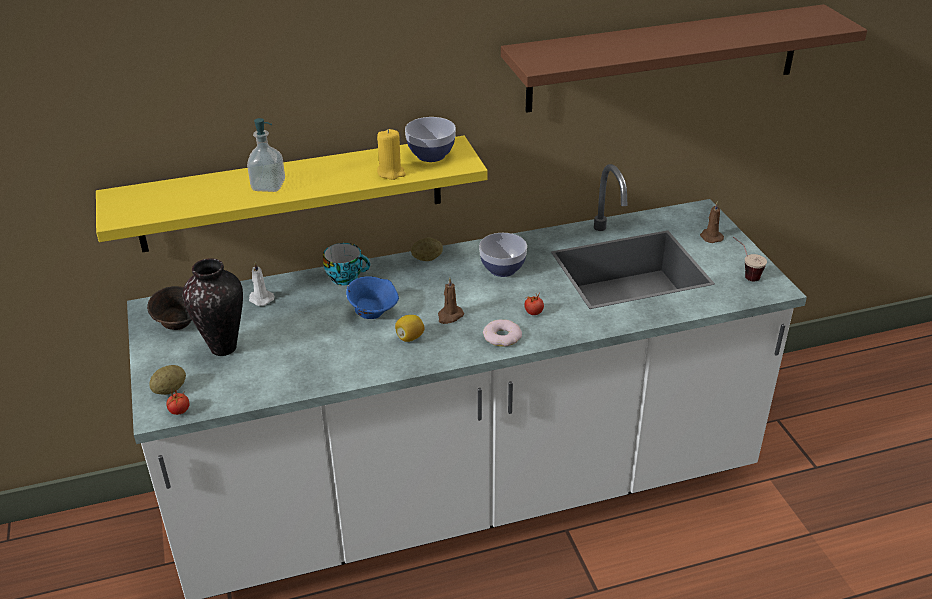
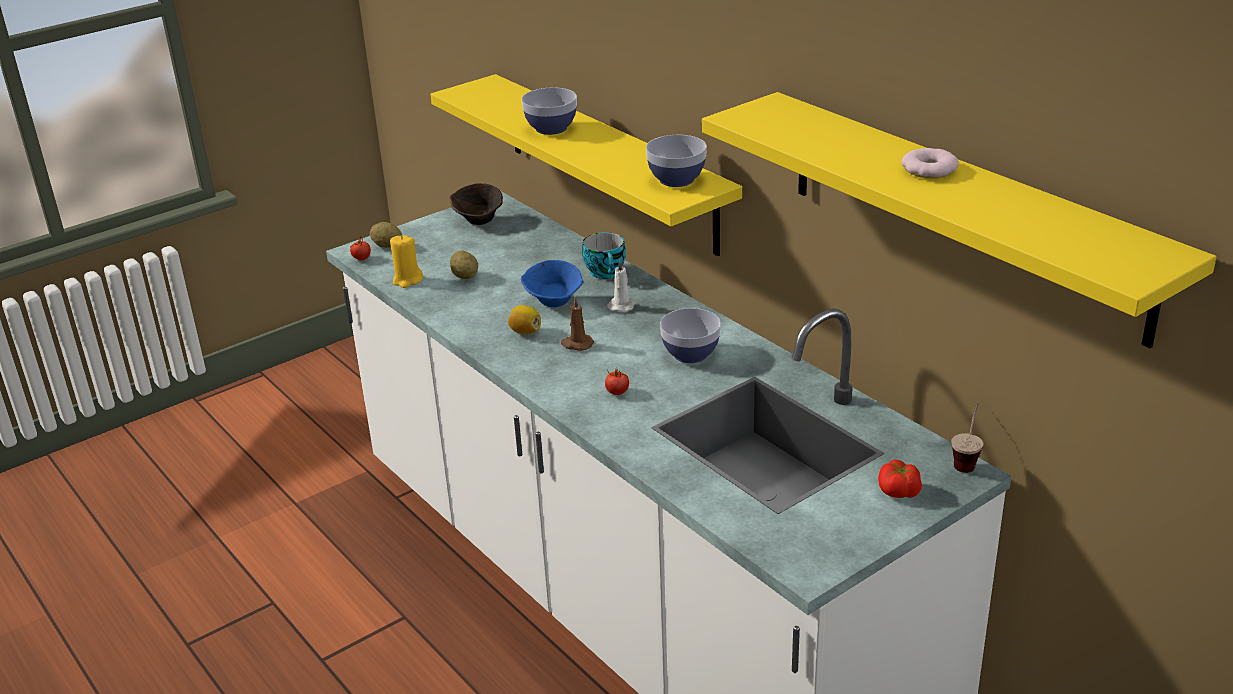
camera: 70 degrees right, 5 degrees down
vase [182,258,243,356] -> none
soap dispenser [247,118,285,192] -> bowl [521,87,577,135]
white candle [249,261,275,306] -> white candle moved to [607,260,635,312]
yellow candle [377,129,406,180] -> yellow candle moved to [390,235,423,288]
potato [411,238,443,261] -> potato moved to [450,250,478,279]
donut [483,319,522,347] -> donut moved to [901,148,959,178]
brown shelf [501,4,867,113] -> yellow shelf [702,92,1216,349]
brown candle [700,201,724,243] -> tomato [878,460,922,498]
cup [733,237,767,281] -> cup moved to [951,403,983,473]

